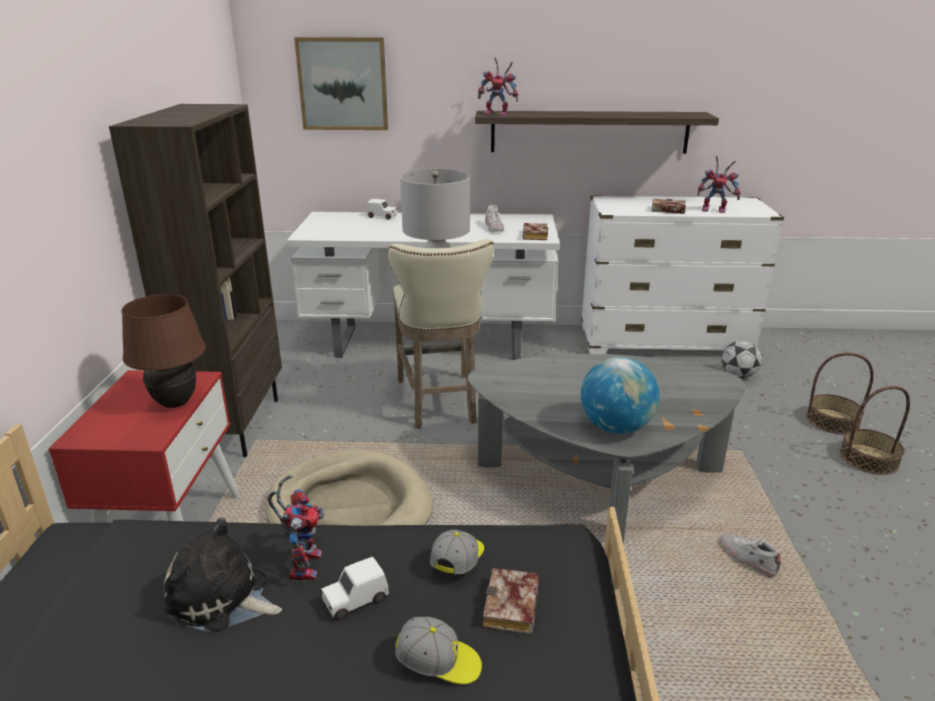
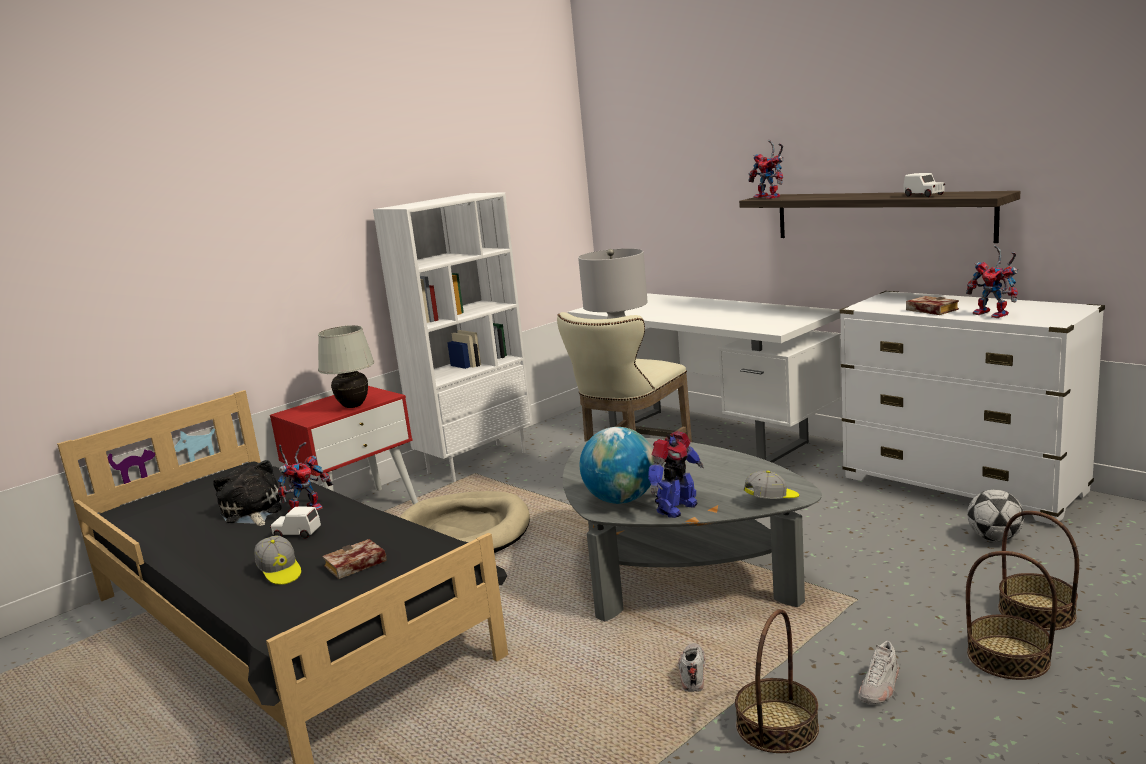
camera: 45 degrees right, 10 degrees down
brown bookcase [109,104,282,457] -> white bookcase [373,192,533,482]
brown table lamp [121,294,206,408] -> white table lamp [318,325,375,408]
picture [294,37,388,130] -> none
white toy car [367,199,397,220] -> white toy car moved to [903,173,945,197]
cap [430,530,484,574] -> cap moved to [744,471,799,499]
white shoe [485,204,504,232] -> white shoe moved to [859,641,899,704]
book [523,223,548,240] -> none
none -> toy robot [648,431,704,518]
none -> basket [735,609,819,753]

